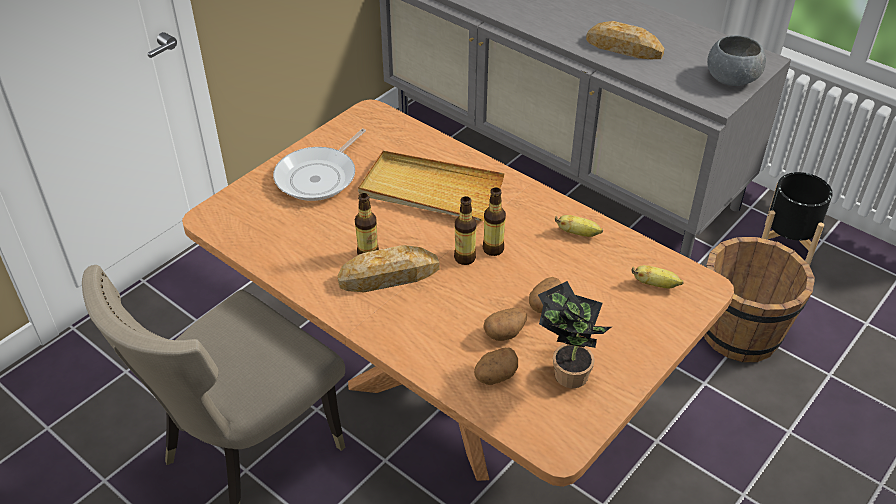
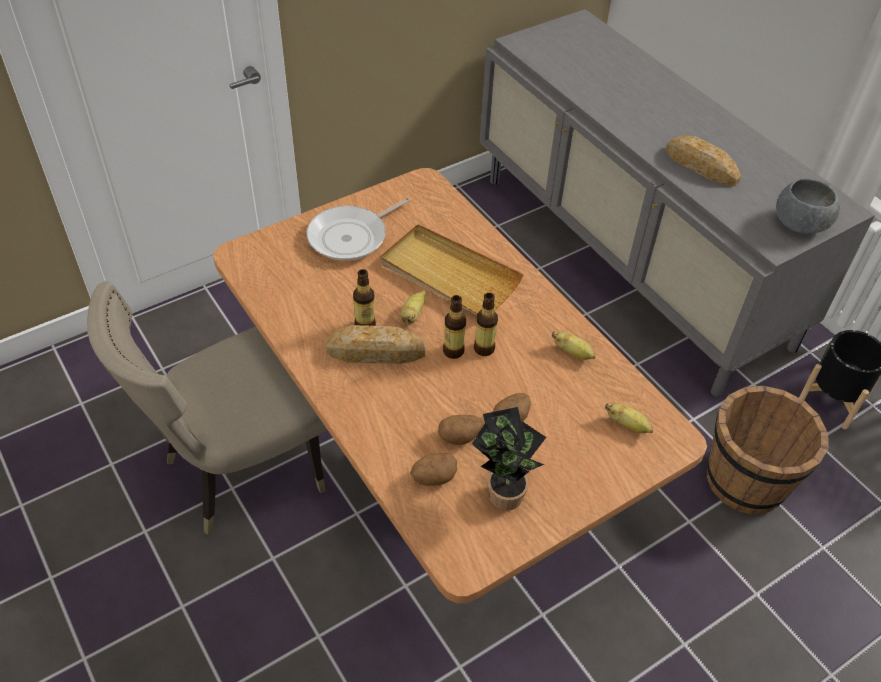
camera: 15 degrees right, 5 degrees up
none -> banana [401,290,426,325]

